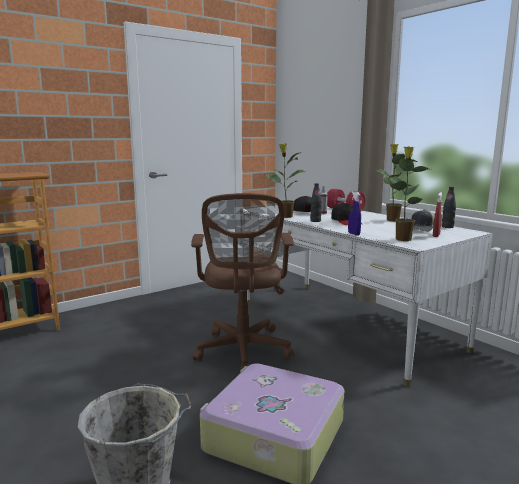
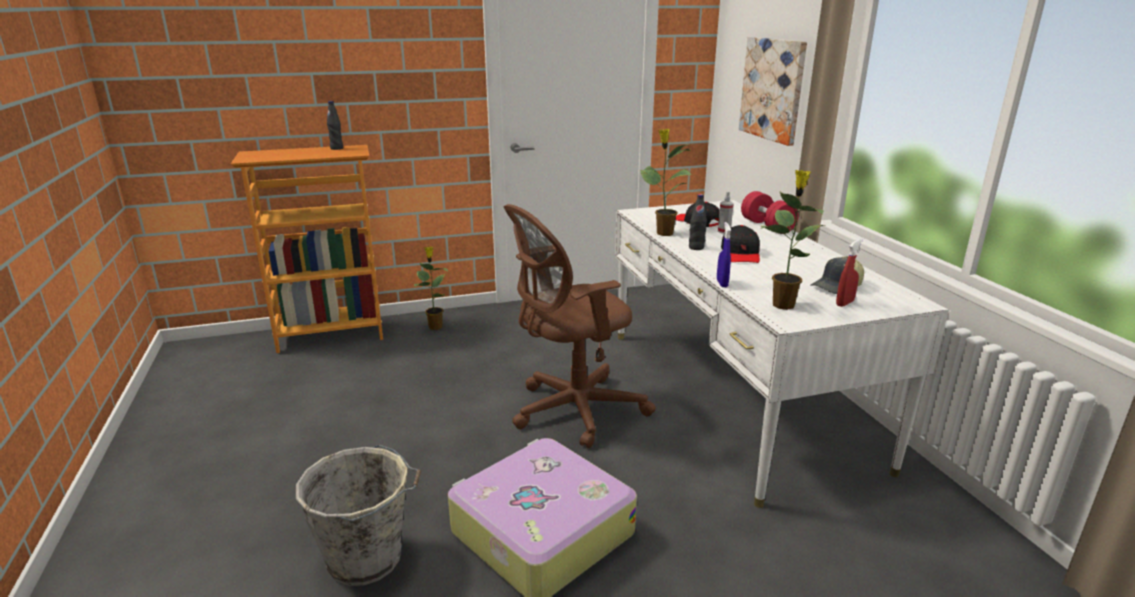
camera: 20 degrees right, 10 degrees up
brown office chair [191,193,294,371] -> brown office chair turned 45 degrees clockwise [504,204,656,448]
potted plant [375,144,417,222] -> potted plant moved to [414,247,448,330]
black bottle [442,187,456,228] -> black bottle moved to [327,101,343,150]
none -> picture [739,37,807,146]

